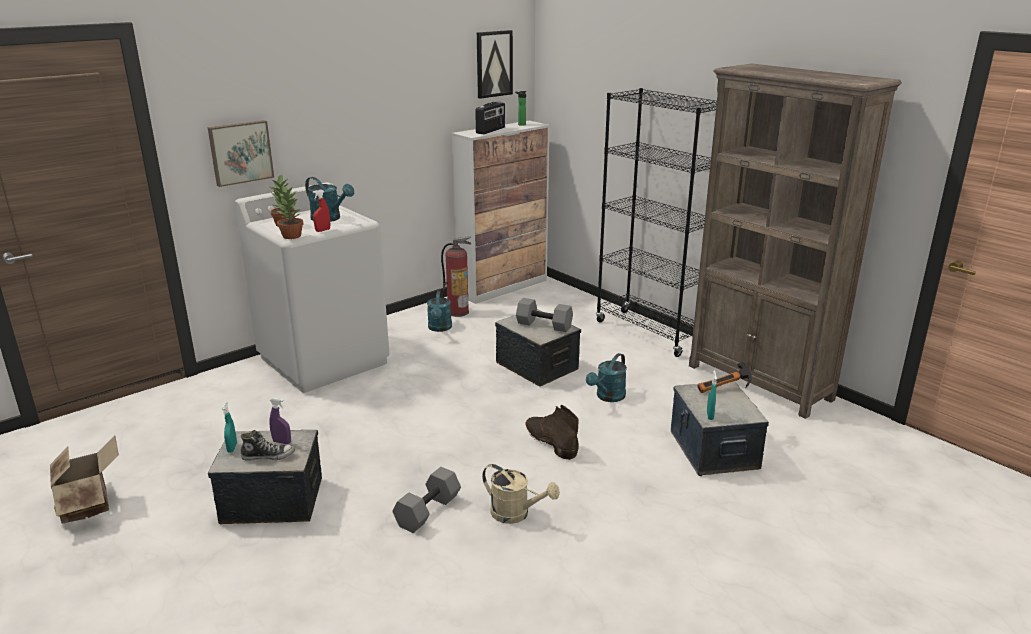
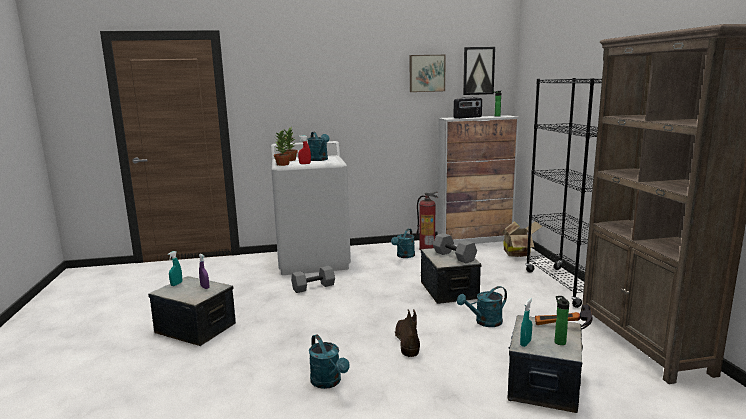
camera: 30 degrees right, 10 degrees down
cardboard box [50,435,119,524] -> cardboard box moved to [502,221,542,257]
picture [208,120,274,187] -> picture moved to [410,55,446,92]
shoe [241,430,295,461] -> none
grey dumbbell [392,467,461,533] -> grey dumbbell moved to [291,266,335,293]
beige watering can [482,464,560,524] -> turquoise watering can [309,334,350,389]
none -> bottle [555,296,569,345]

